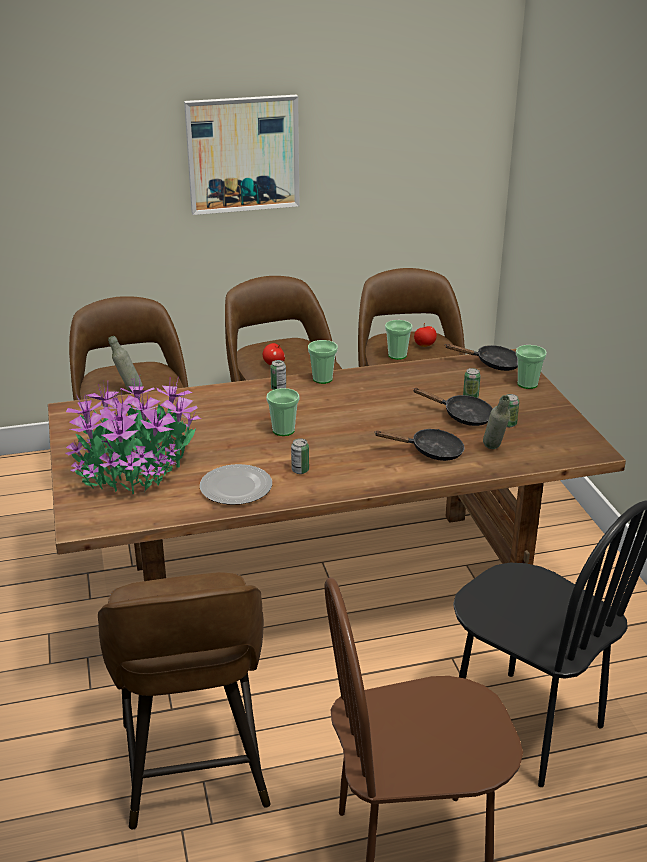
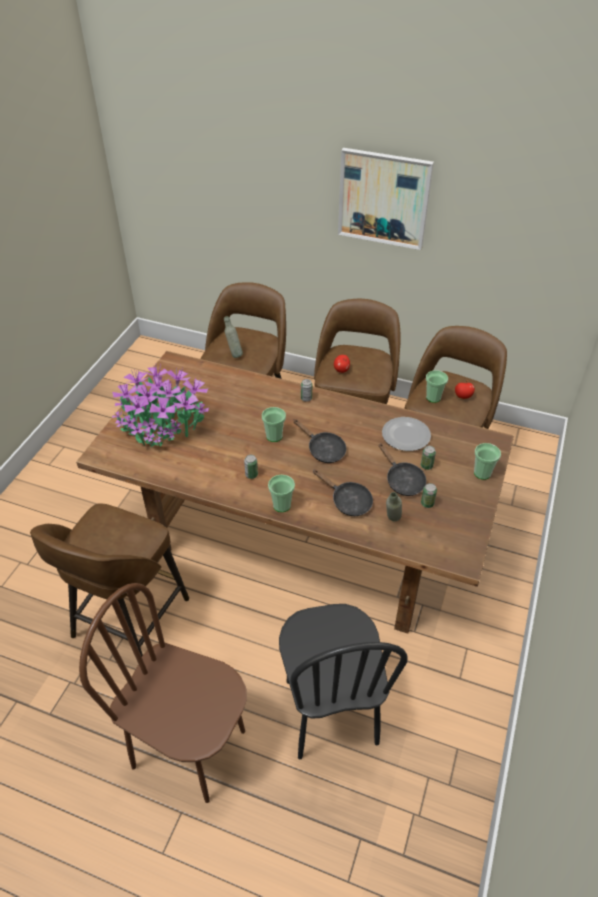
camera: 35 degrees right, 15 degrees up
plate [200,464,272,505] -> plate moved to [382,417,431,451]
cup [308,340,338,384] -> cup moved to [268,475,295,512]
black frying pan [445,344,518,371] -> black frying pan moved to [293,419,346,463]

